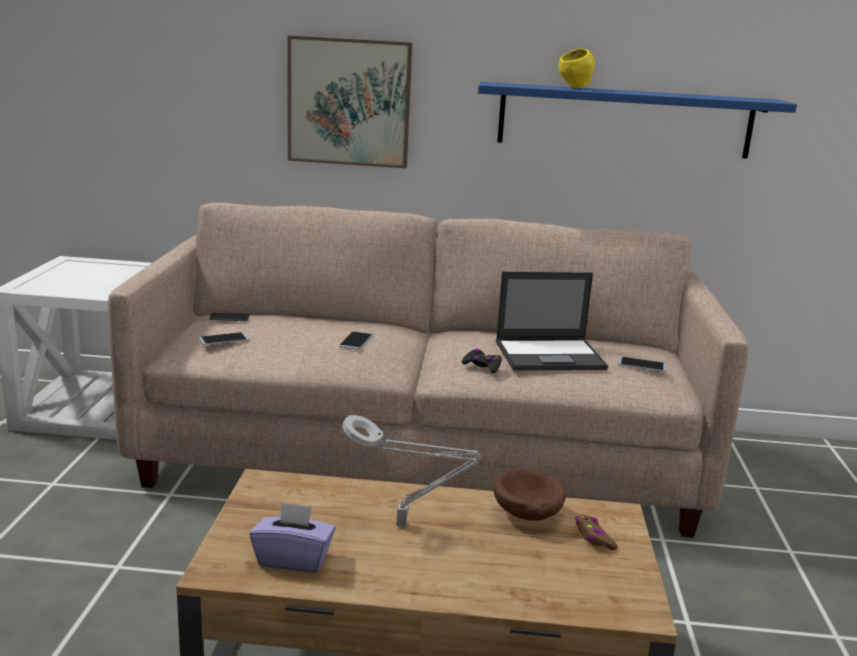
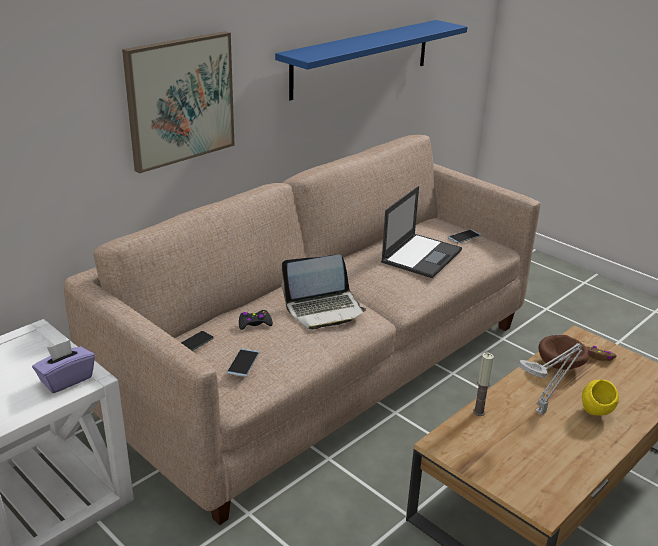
camera: 50 degrees left, 10 degrees up
purple tissue box [249,502,336,573] -> purple tissue box moved to [32,340,95,393]
phone [339,331,372,350] -> laptop [282,254,367,330]
black game controller [462,348,502,373] -> black game controller moved to [239,310,273,330]
yellow bowl [558,49,595,88] -> yellow bowl moved to [582,380,619,416]
none -> candle [473,353,494,416]

